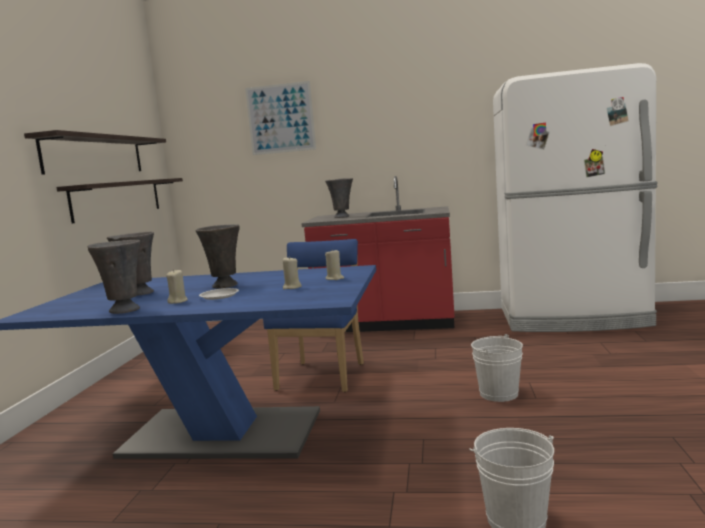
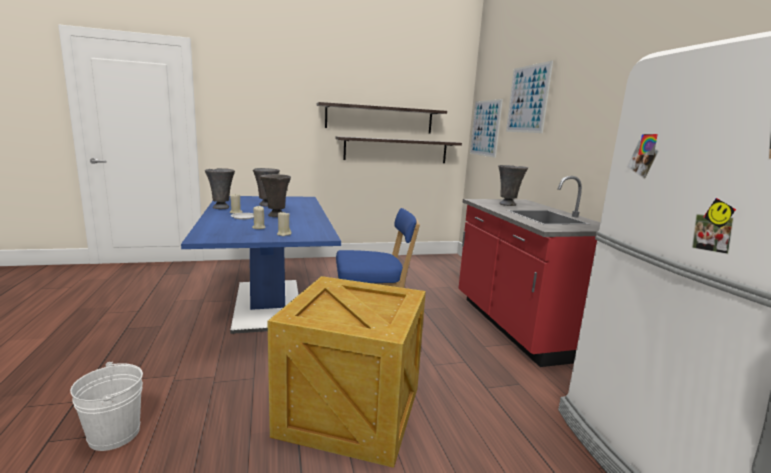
camera: 65 degrees right, 5 degrees up
white bucket [471,334,523,402] -> crate [267,276,426,468]
none -> picture [470,99,503,158]

